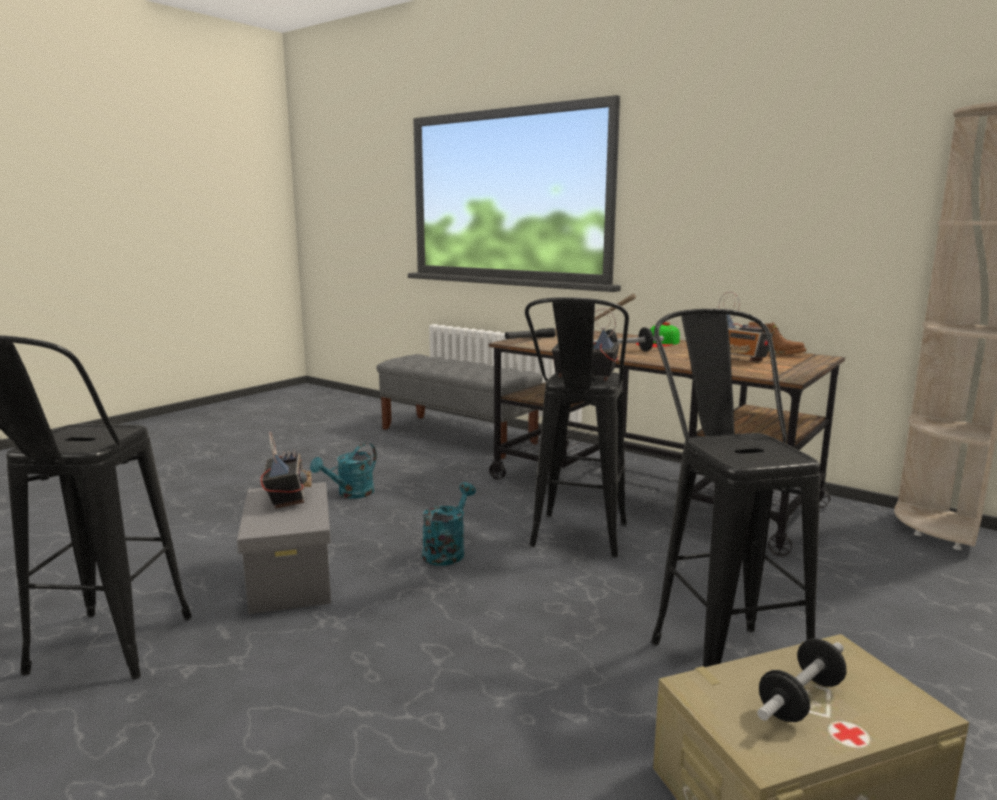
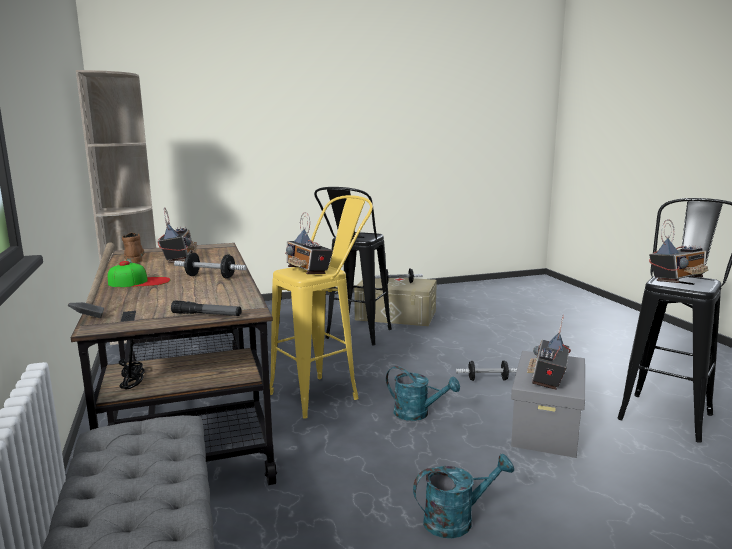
camera: 145 degrees left, 0 degrees up
turquoise watering can [422,482,476,566] -> turquoise watering can turned 120 degrees counterclockwise [386,366,460,421]
black stool [525,297,629,557] -> yellow stool [270,195,373,419]
none -> dumbbell [456,360,517,381]
none -> radio [649,219,708,283]

